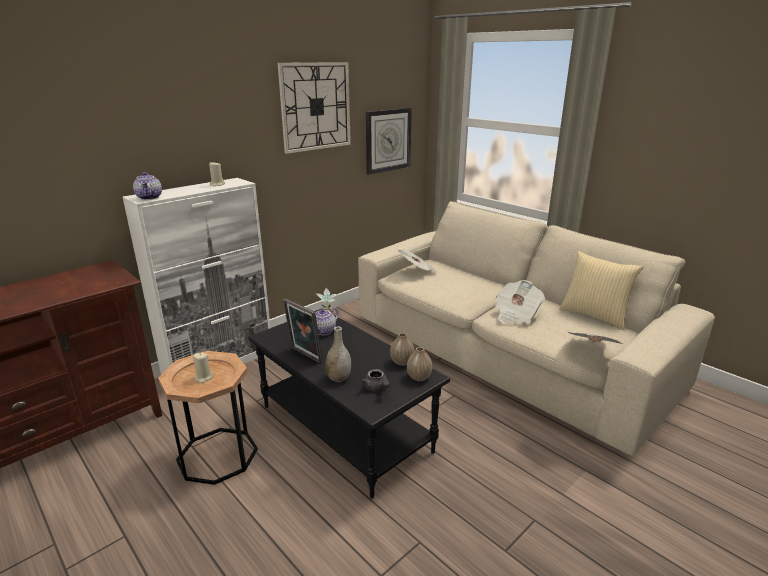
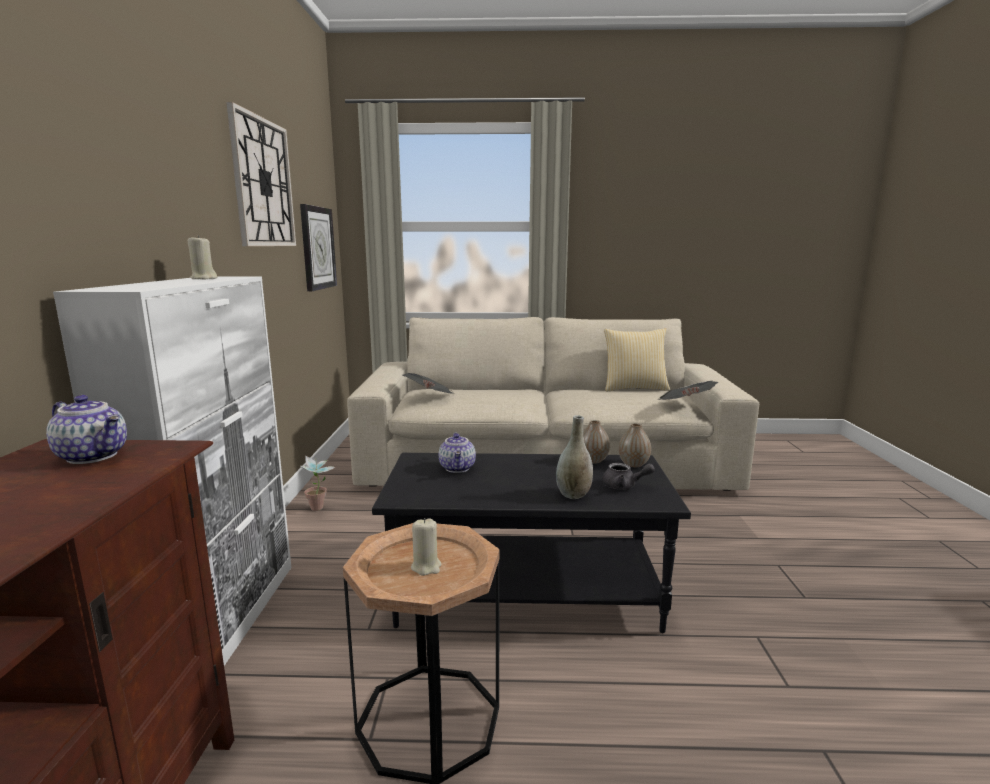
camera: 45 degrees left, 10 degrees down
teapot [133,172,162,200] -> teapot moved to [46,395,127,464]
picture frame [283,299,323,363] -> none
newspaper [495,280,545,324] -> none

